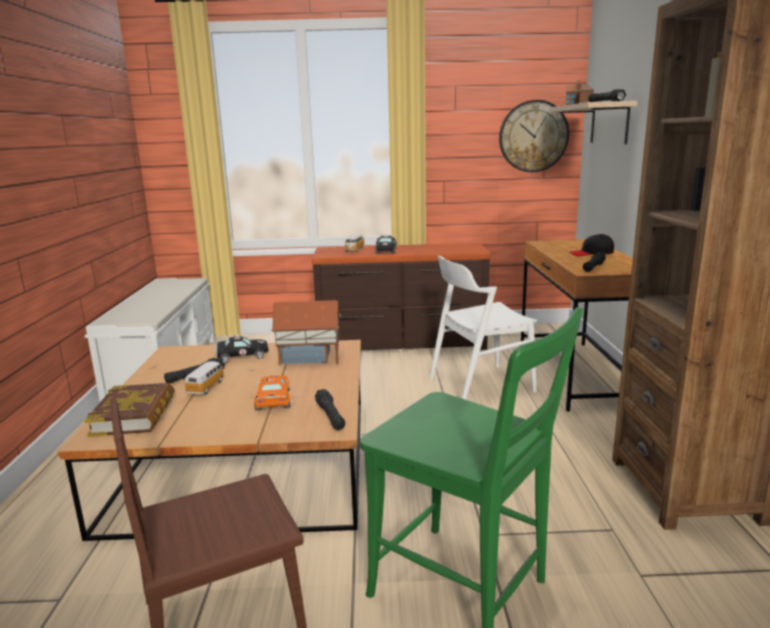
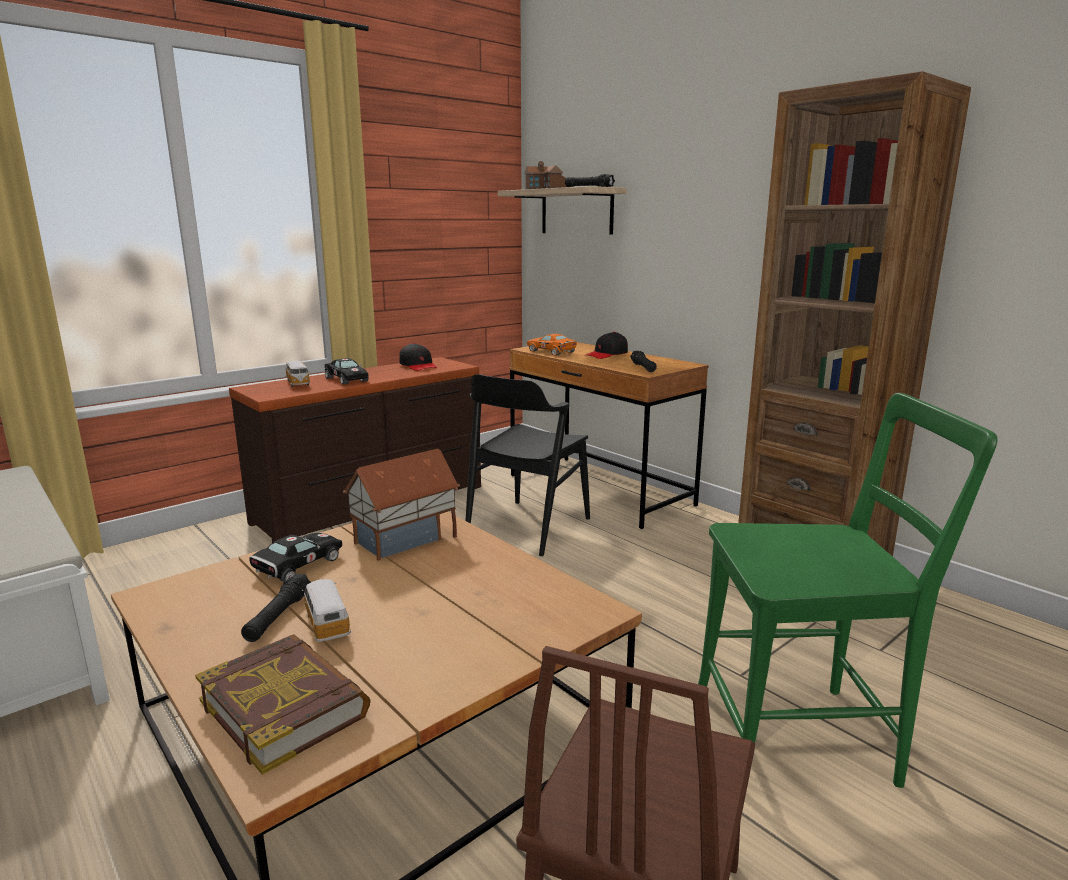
camera: 40 degrees left, 0 degrees up
orange toy car [254,375,291,410] -> orange toy car moved to [527,334,577,356]
black flashlight [315,389,345,430] -> none
white chair [430,256,537,400] -> black chair [466,374,590,556]
wall clock [499,100,569,172] -> none
none -> black cap [399,343,437,371]

